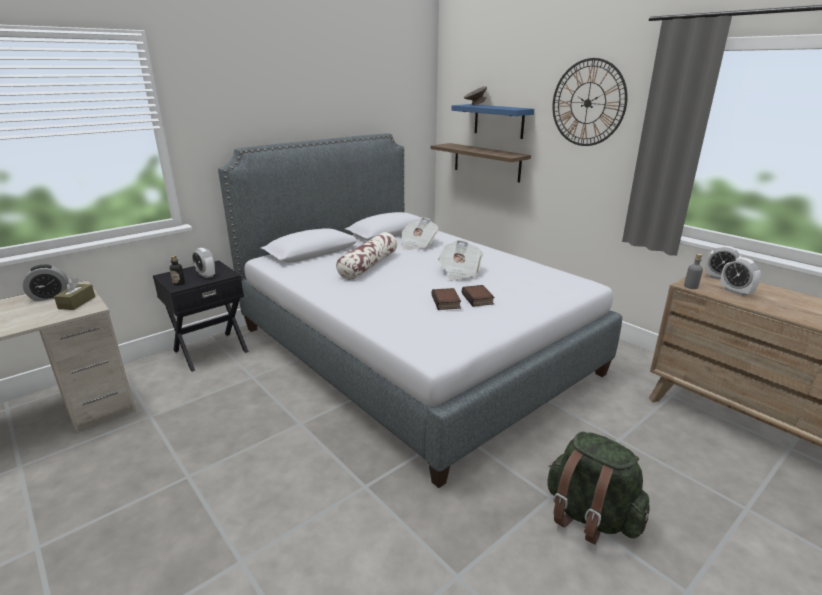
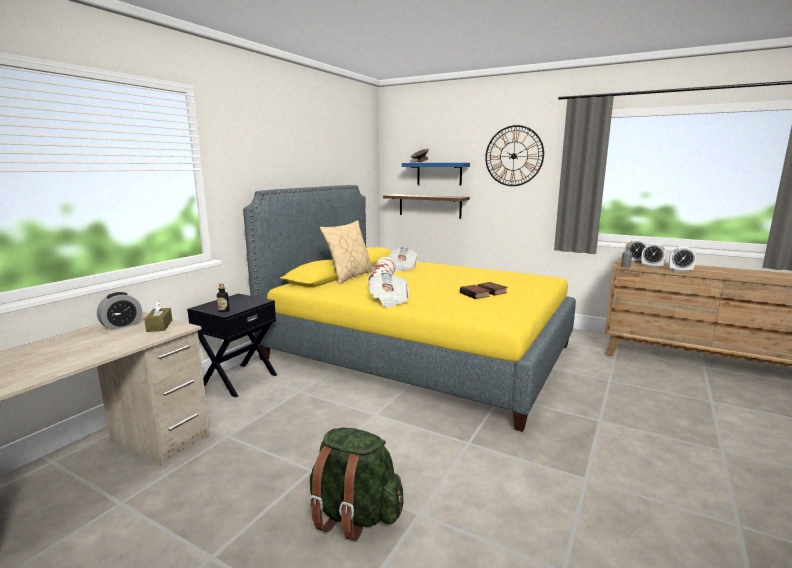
camera: 20 degrees left, 10 degrees down
alarm clock [192,248,215,278] -> alarm clock moved to [669,246,696,272]
grey bed [218,133,622,488] -> yellow bed [243,185,576,432]
newspaper [438,240,483,281] -> newspaper moved to [368,272,409,307]
green backpack [547,431,650,545] -> green backpack moved to [309,428,403,541]
none -> beige pillow [320,220,374,284]

